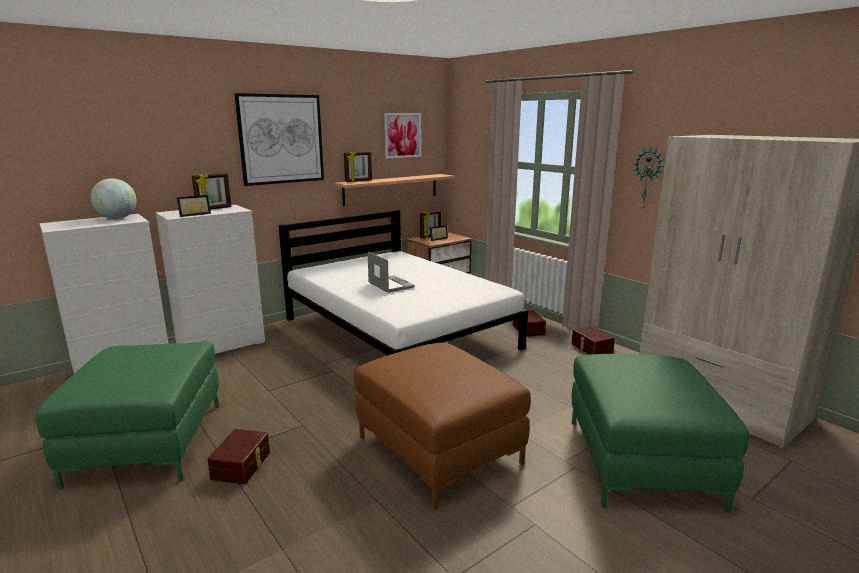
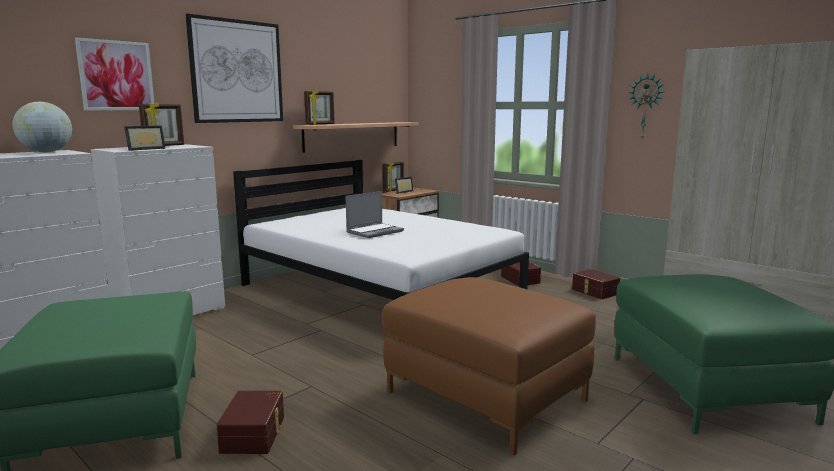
camera: 10 degrees left, 5 degrees down
laptop [367,252,415,293] -> laptop turned 90 degrees clockwise [346,191,404,238]
picture [384,113,421,159] -> picture moved to [75,37,155,111]

